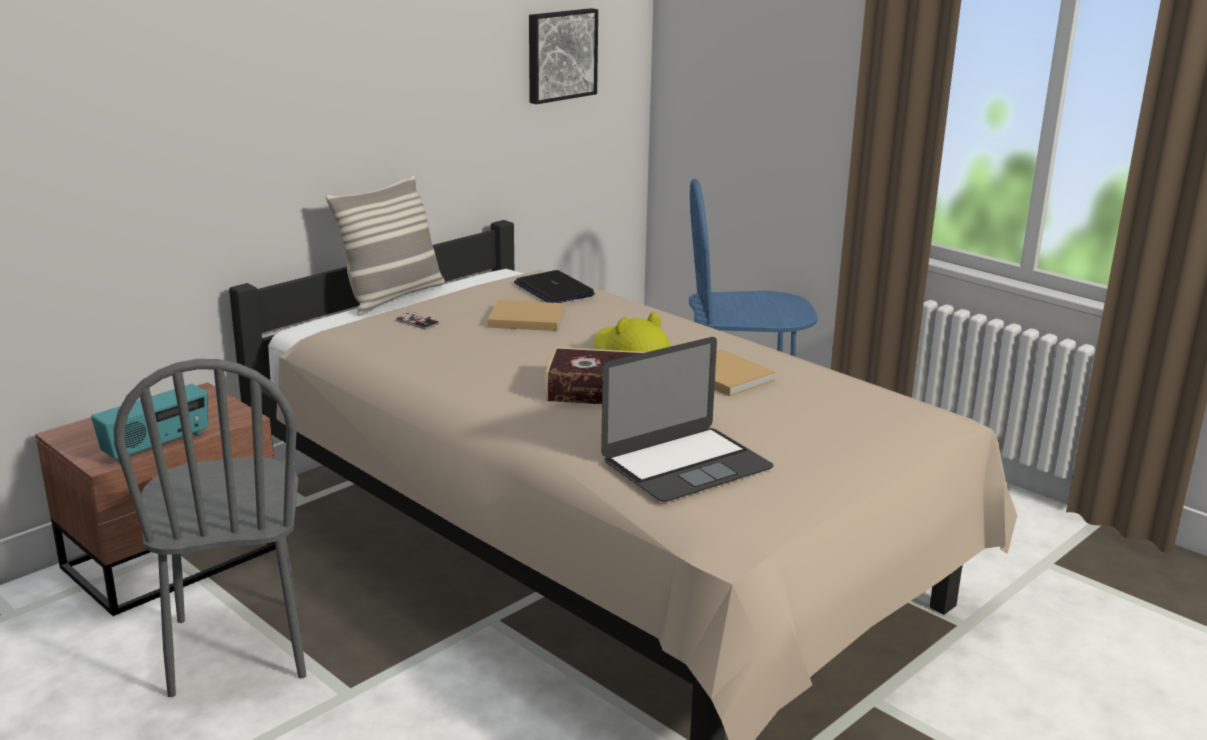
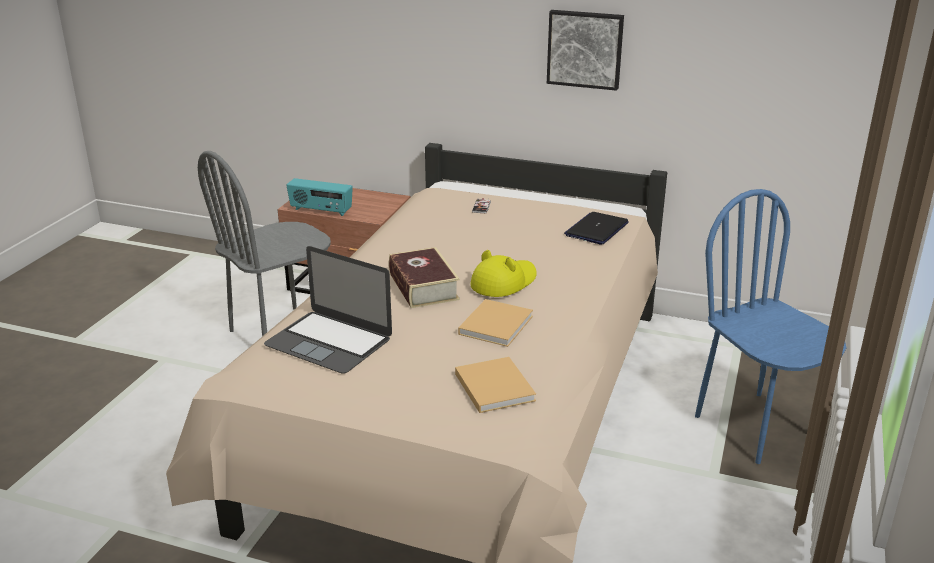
camera: 65 degrees right, 5 degrees up
pillow [326,175,445,316] -> none
beige book [488,300,565,331] -> beige book moved to [455,357,536,413]
picture [529,8,598,104] -> picture moved to [547,10,624,91]

